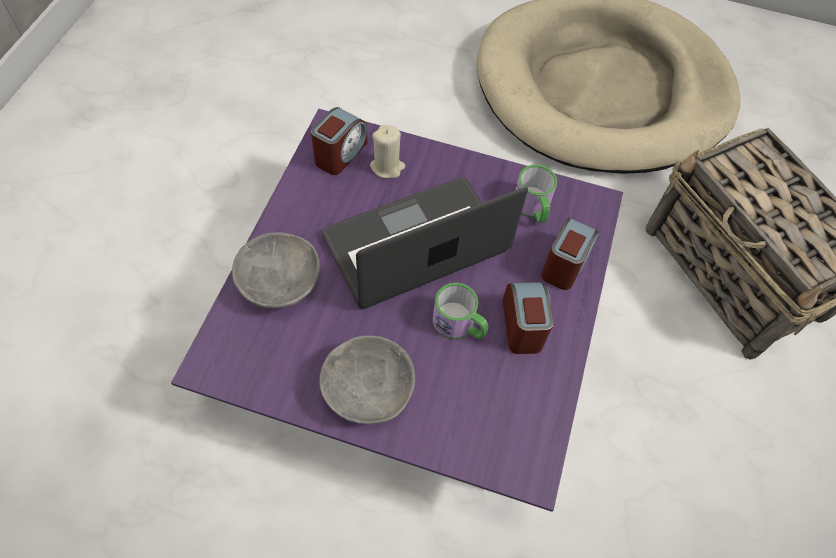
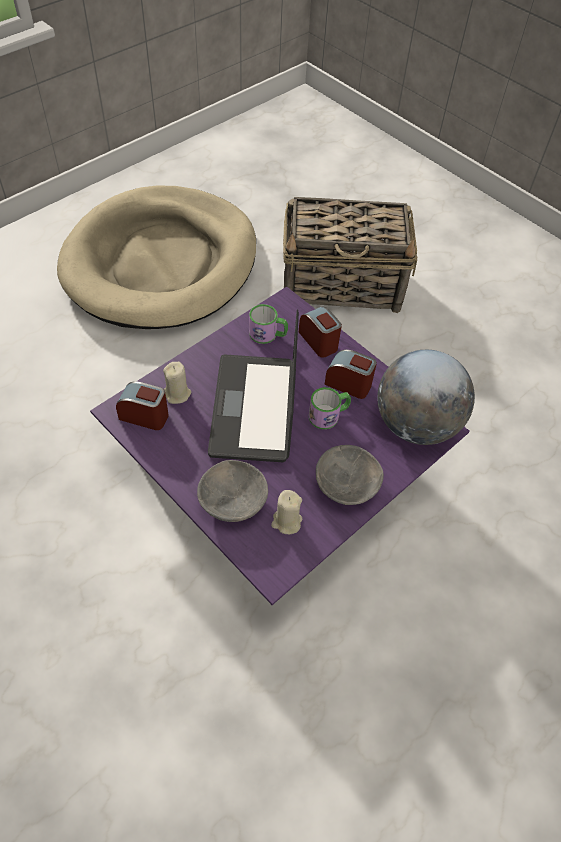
camera: 60 degrees left, 5 degrees down
alarm clock [311,107,368,175] -> alarm clock turned 45 degrees counterclockwise [116,381,169,430]
none -> beige candle [271,490,302,534]
none -> globe [377,350,475,445]

